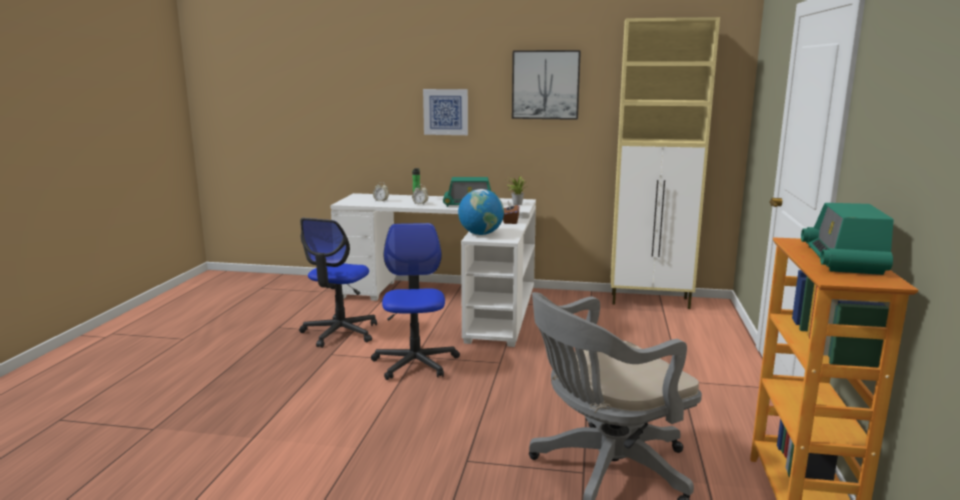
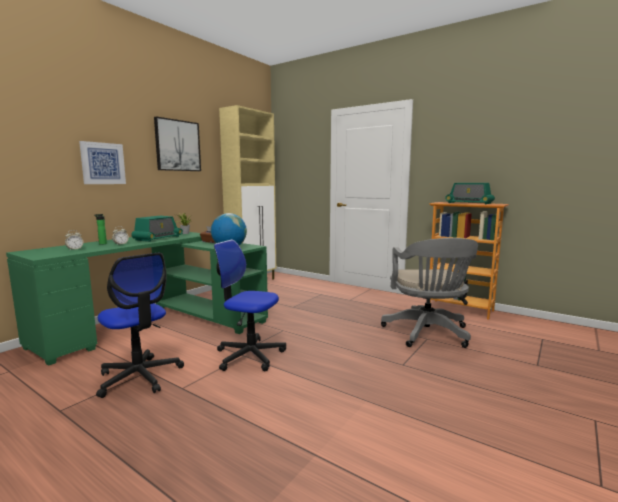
camera: 65 degrees left, 5 degrees down
white desk [330,193,536,347] -> green desk [6,232,268,366]

